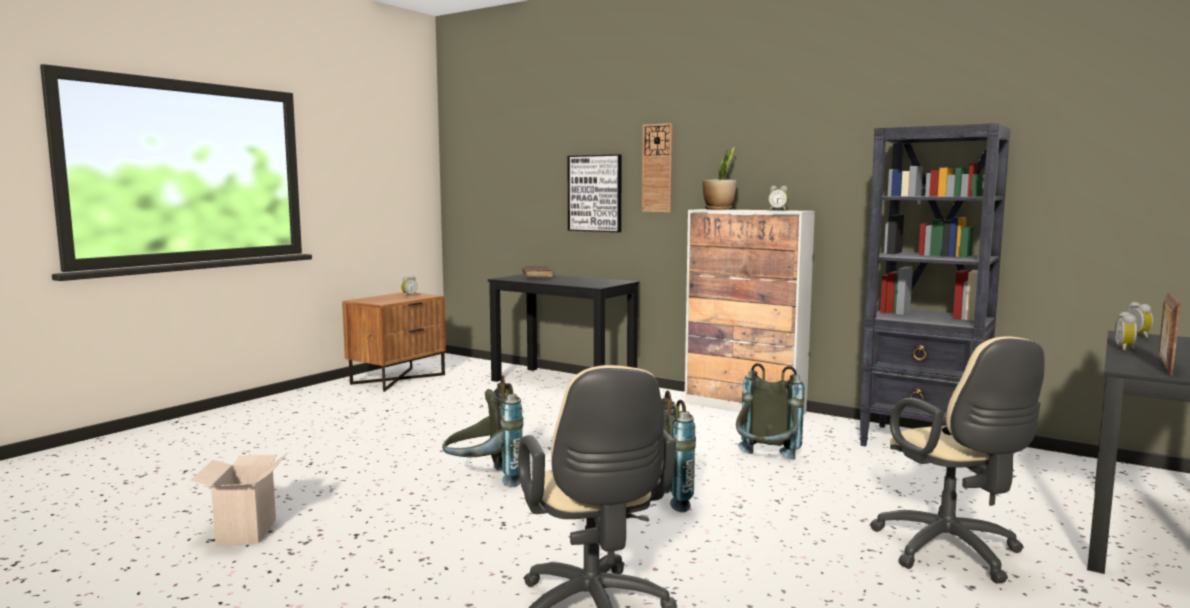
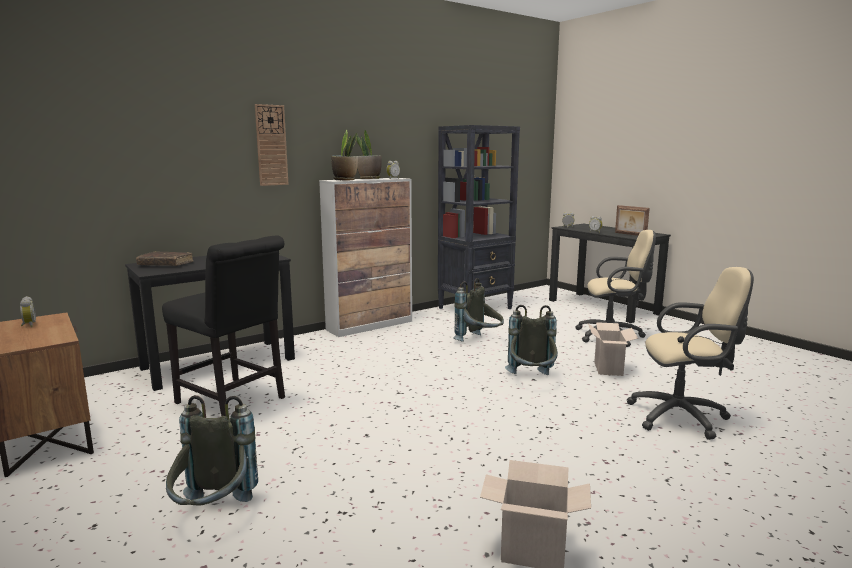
camera: 70 degrees left, 5 degrees up
grey backpack [442,375,523,487] -> grey backpack moved to [166,395,258,505]
picture [567,154,622,232] -> none
none -> black chair [162,235,285,416]
none -> potted plant [355,130,382,179]
none -> cardboard box [588,322,638,376]

